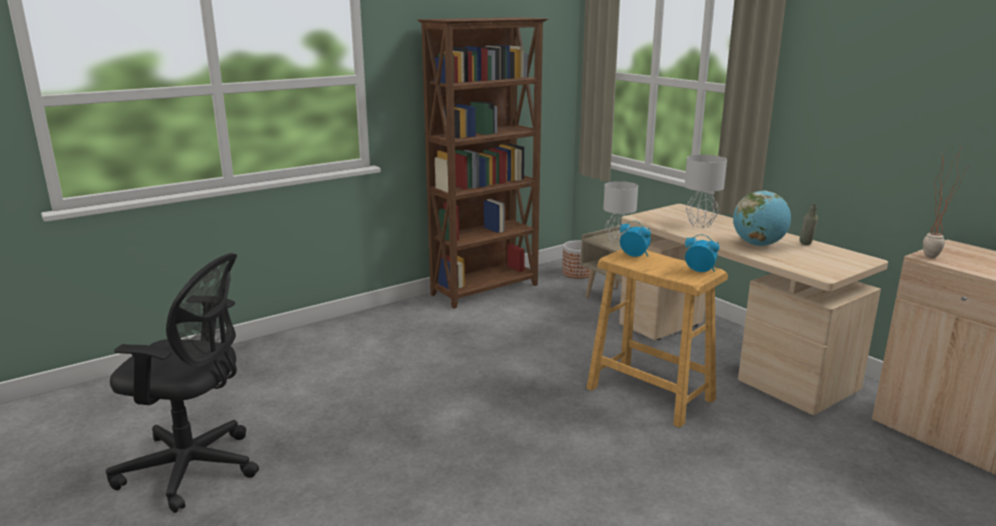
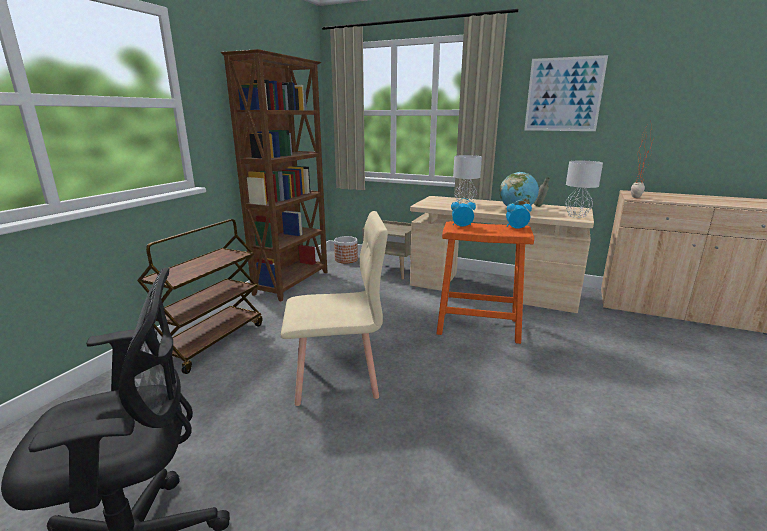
camera: 30 degrees left, 0 degrees up
beige stool [587,249,728,428] -> orange stool [436,221,534,344]
grey table lamp [603,181,638,244] -> grey table lamp moved to [565,161,603,218]
none -> brown cart [137,219,263,374]
none -> beige chair [281,211,388,406]
none -> picture [524,55,608,131]

